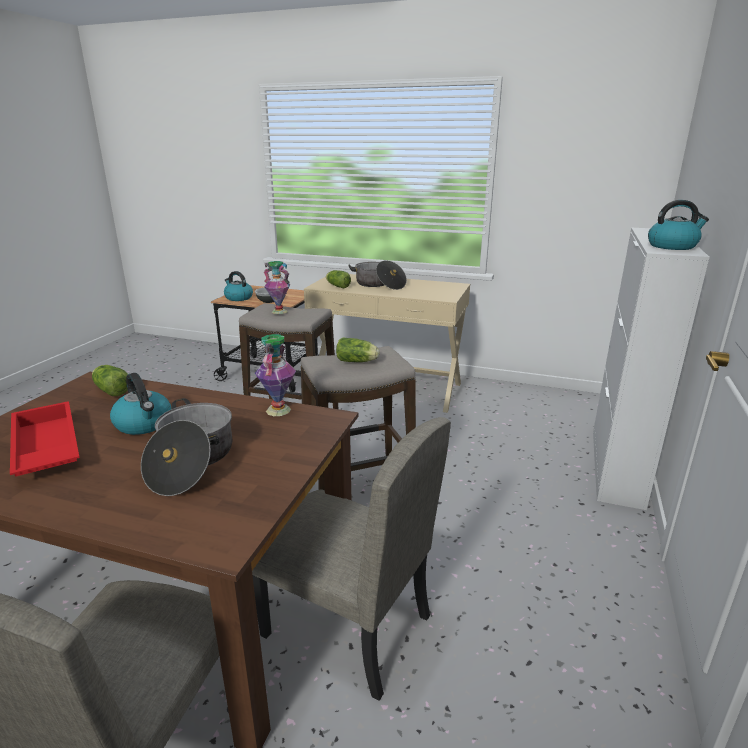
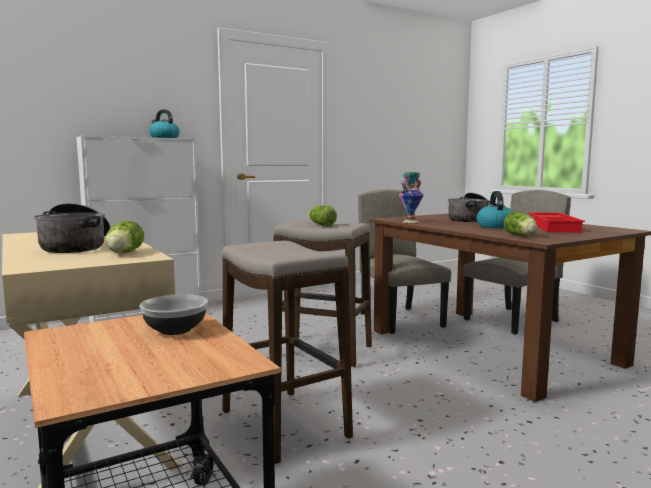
camera: 140 degrees left, 15 degrees down
kettle [224,271,253,301] -> none
vase [264,261,290,314] -> none

